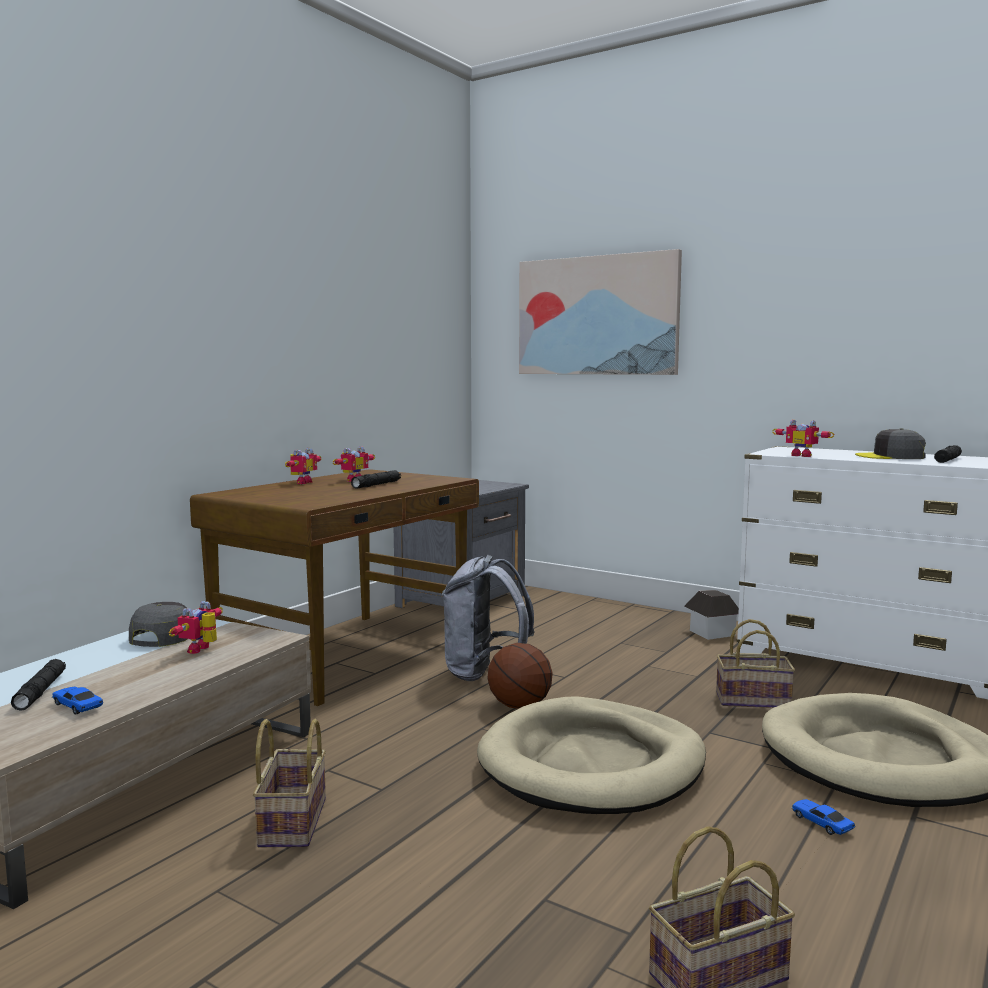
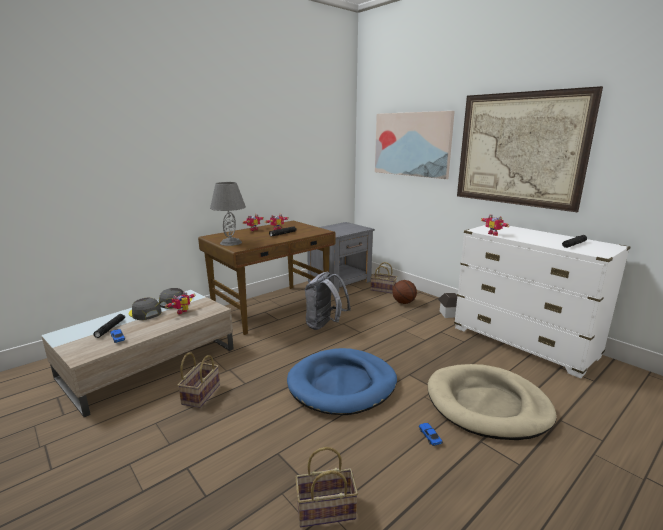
camera: 15 degrees right, 10 degrees up
beige dog bed [477,697,706,814] -> blue dog bed [287,348,397,415]
basketball [487,643,553,709] -> basketball moved to [392,280,417,304]
basket [716,619,795,708] -> basket moved to [370,262,397,294]
grey cap [855,428,926,459] -> grey cap moved to [129,298,162,320]
none -> grey table lamp [210,182,246,246]
none -> picture [457,86,603,212]

